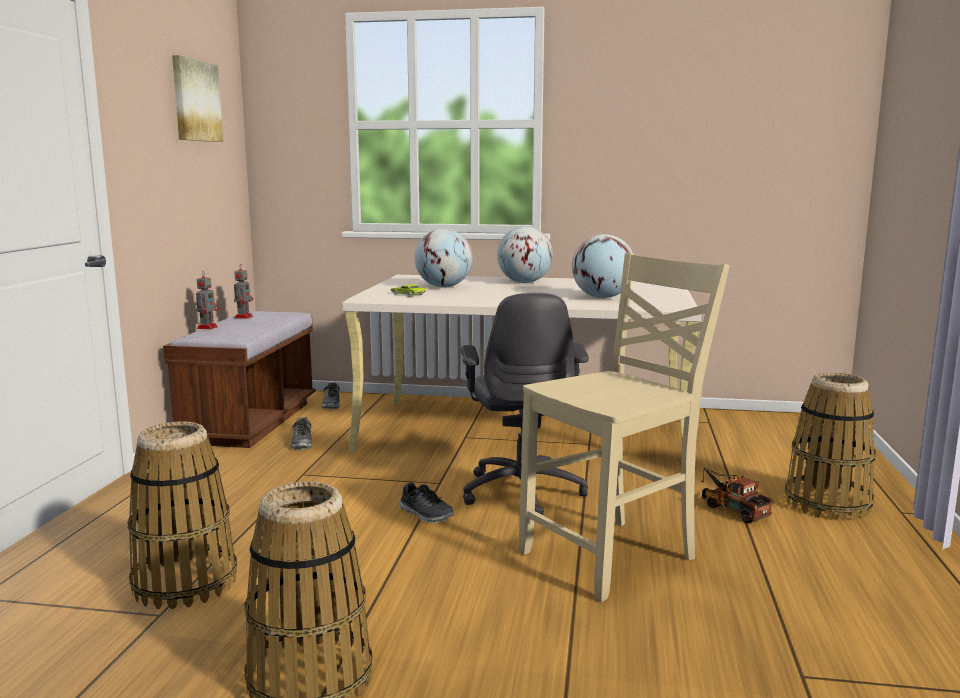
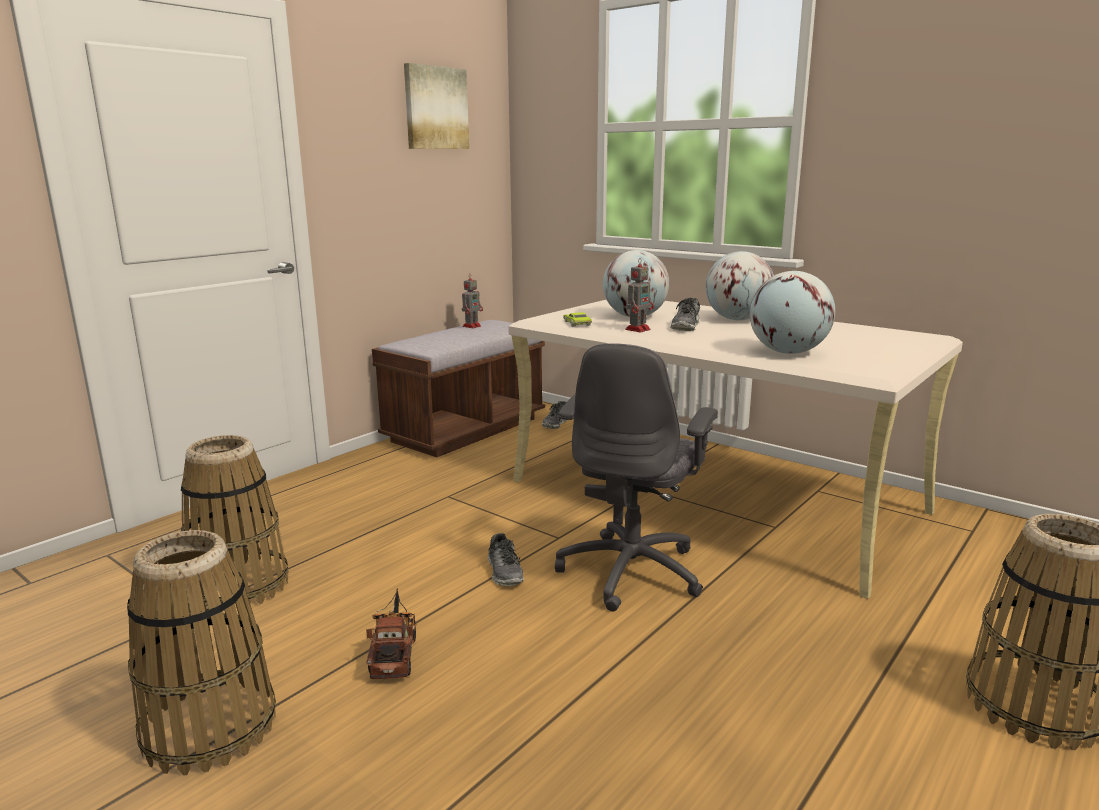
camera: 30 degrees right, 5 degrees up
toy robot [196,271,219,329] -> toy robot moved to [625,258,654,332]
shoe [290,417,312,450] -> shoe moved to [670,298,700,331]
beige chair [519,253,730,602] -> none
toy truck [701,468,773,523] -> toy truck moved to [366,589,416,679]

